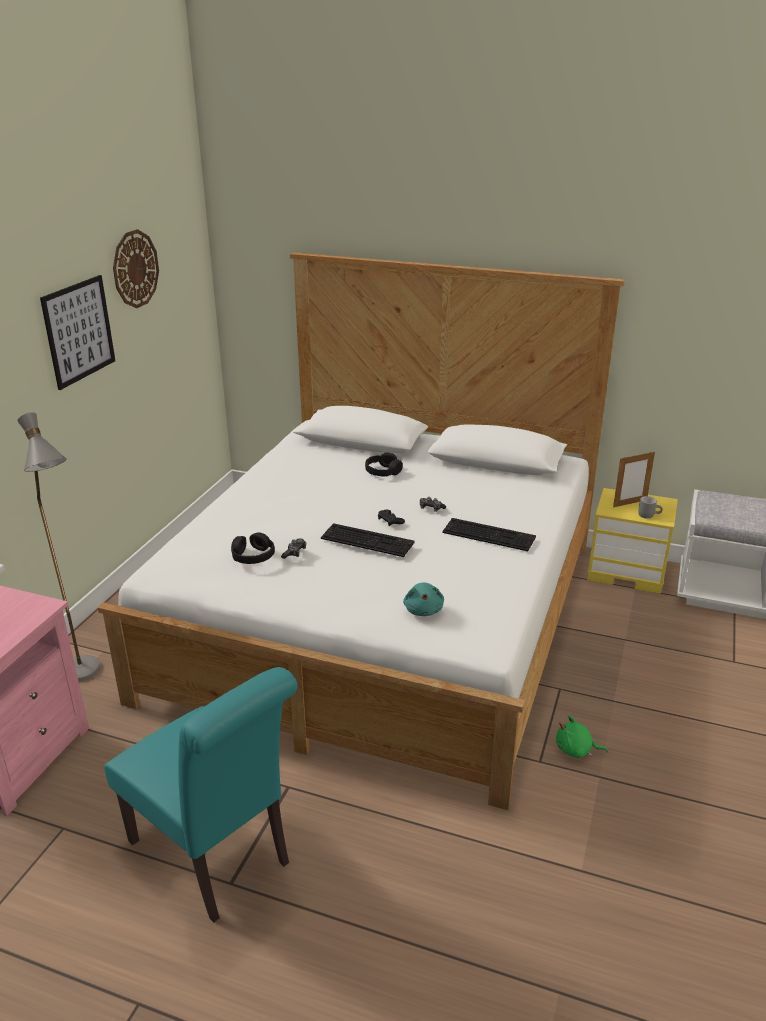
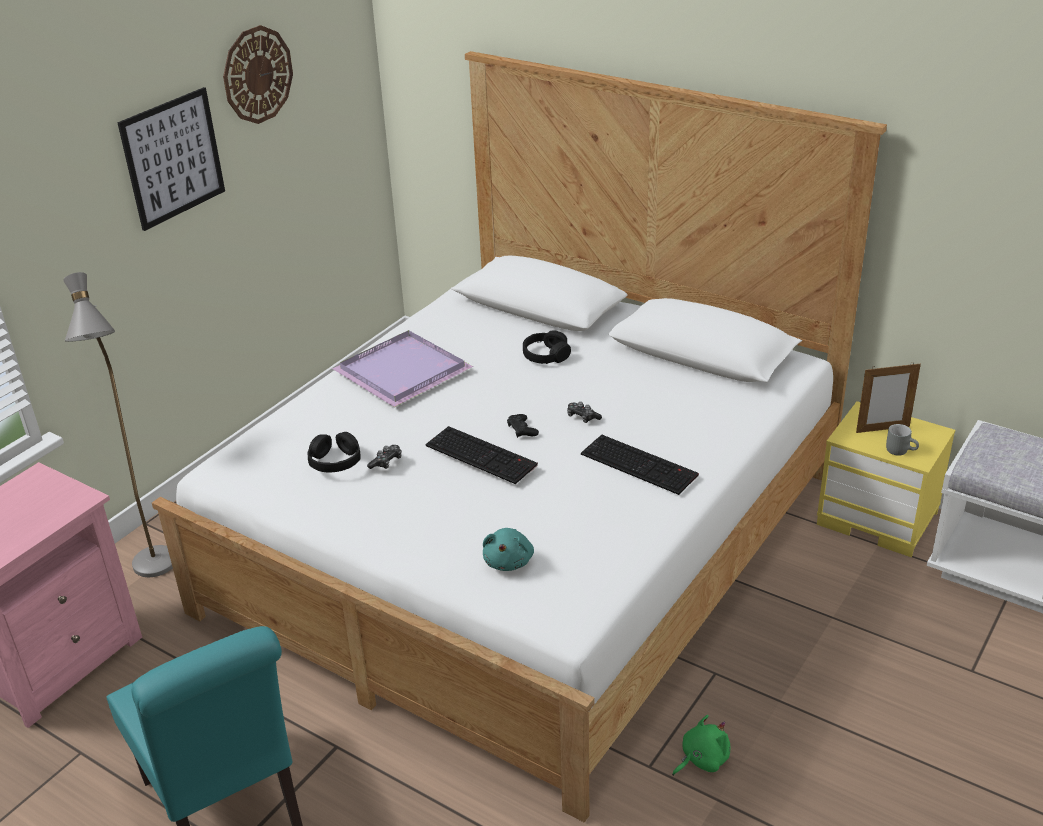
camera: 15 degrees right, 5 degrees up
green plush toy [556,715,608,758] -> green plush toy turned 120 degrees clockwise [672,715,730,776]
none -> purple tray [332,330,473,407]

